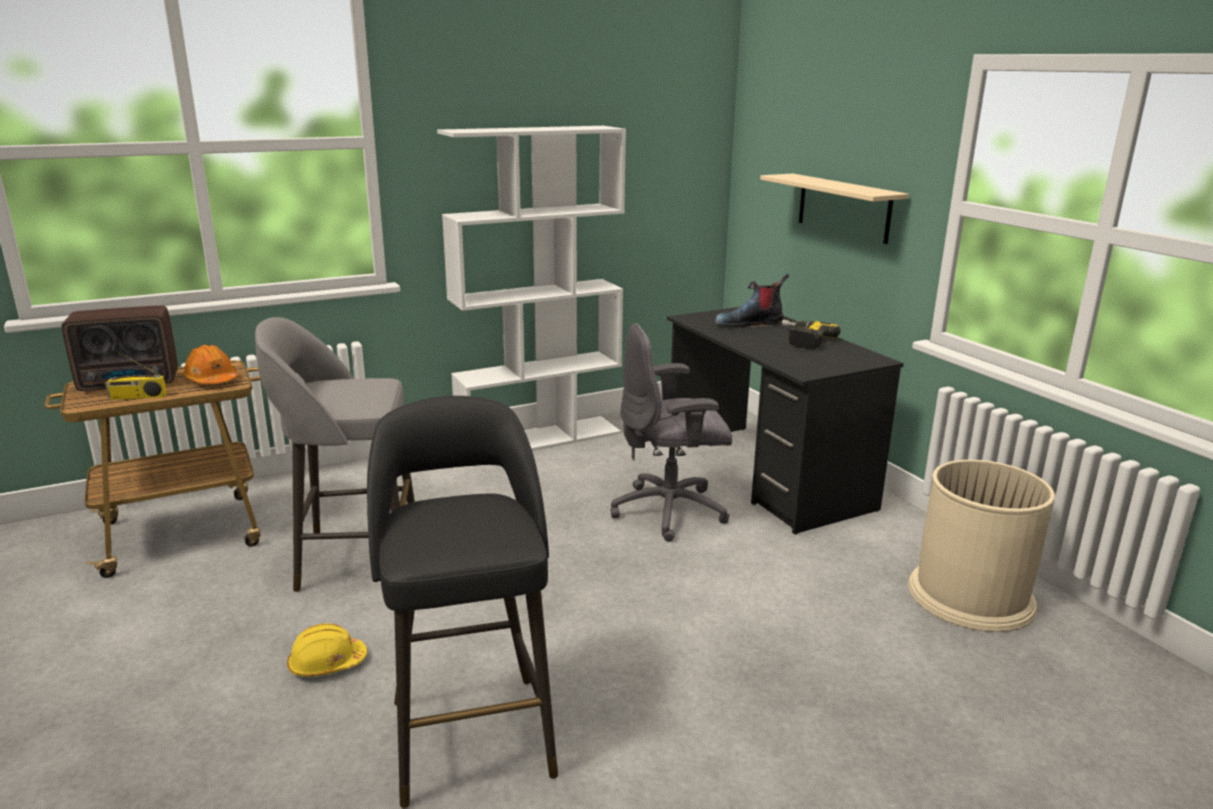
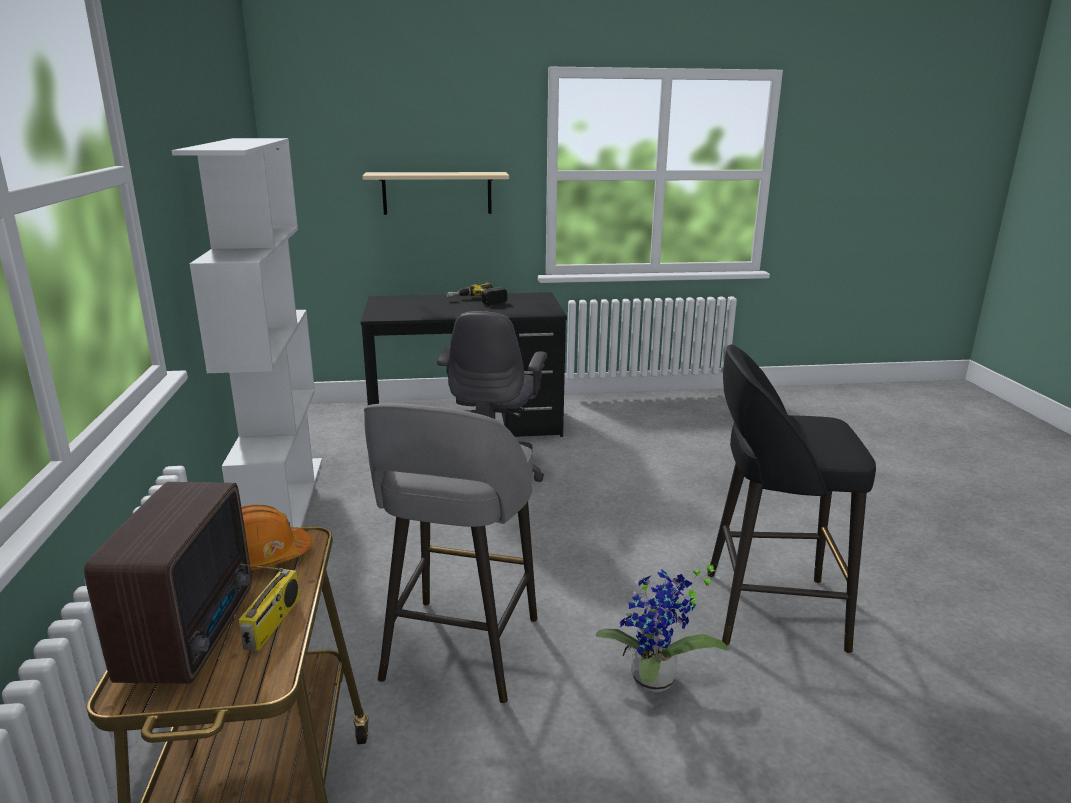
camera: 70 degrees left, 0 degrees up
yellow hard hat [287,623,367,677] -> potted plant [596,565,729,692]
boot [715,274,789,328] -> none
beige trash can [908,460,1055,632] -> none

